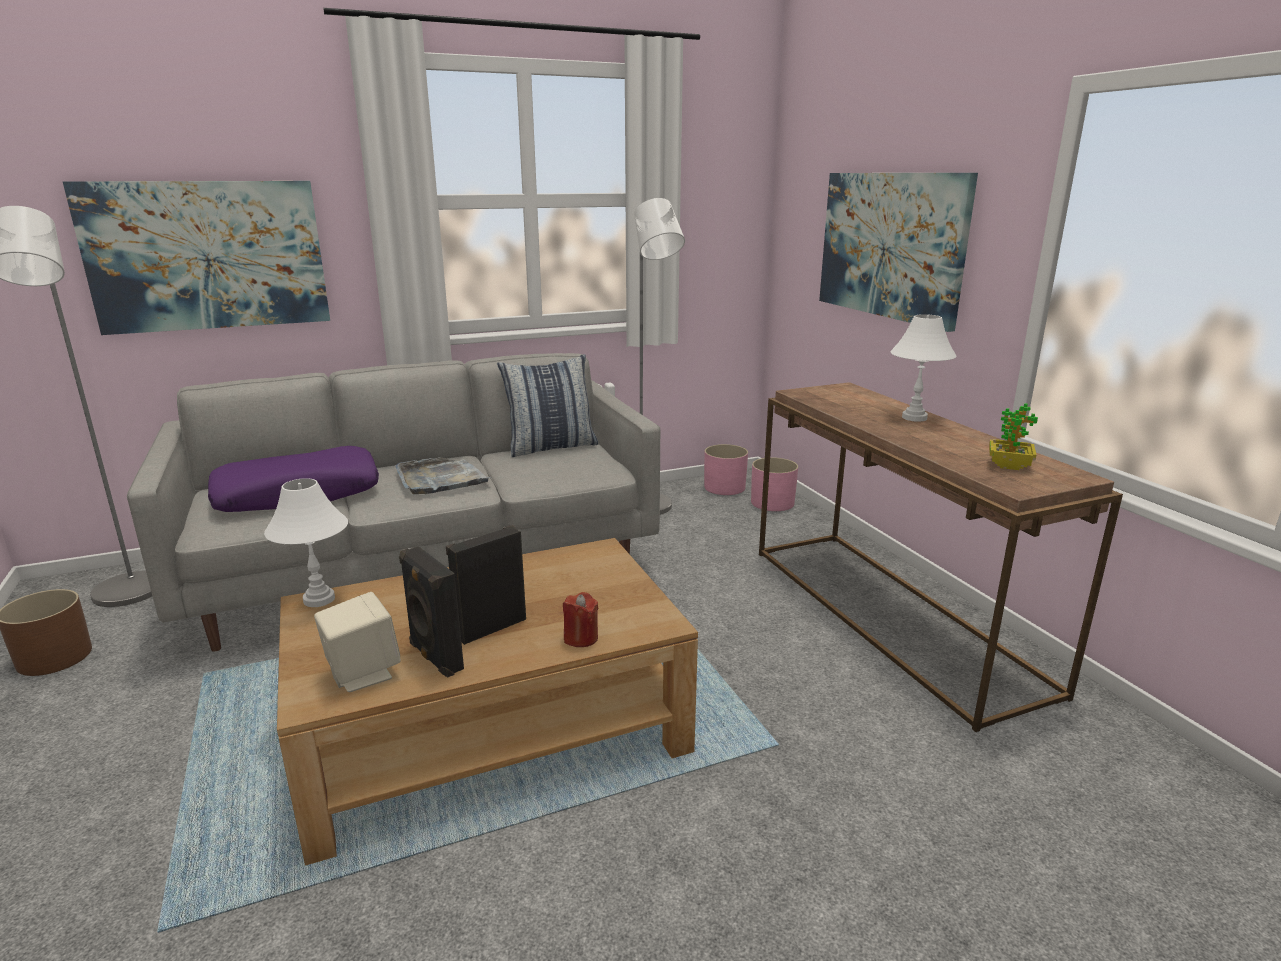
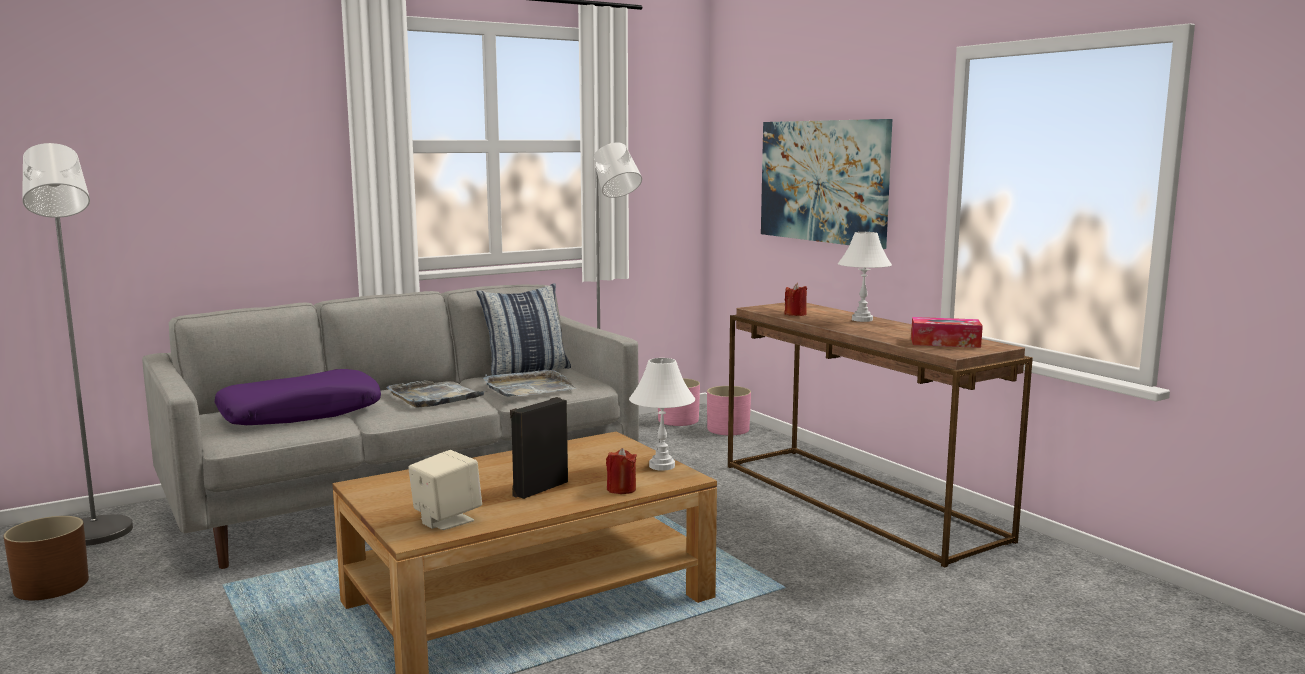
camera: 10 degrees left, 10 degrees down
picture [63,181,330,335] -> none
white table lamp [264,478,348,607] -> white table lamp moved to [629,358,695,471]
black speaker [399,546,464,677] -> none
potted plant [989,403,1038,470] -> tissue box [911,317,983,348]
none -> grey tray [483,370,577,397]
none -> red candle [784,283,807,316]

